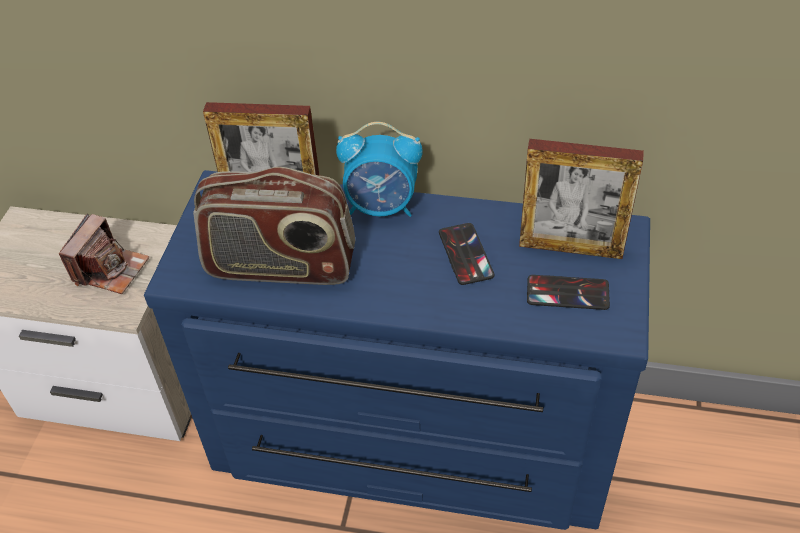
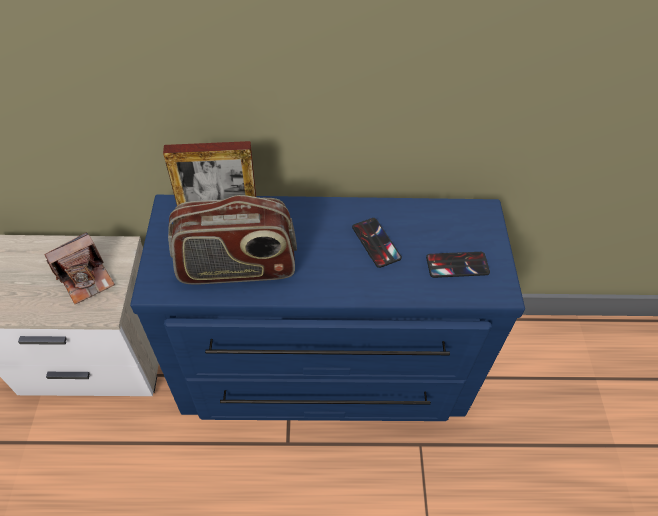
camera: 15 degrees left, 5 degrees up
camera [59,213,149,294] -> camera turned 45 degrees clockwise [44,232,115,304]
alarm clock [336,122,423,217] -> none
picture frame [519,139,644,259] -> none

